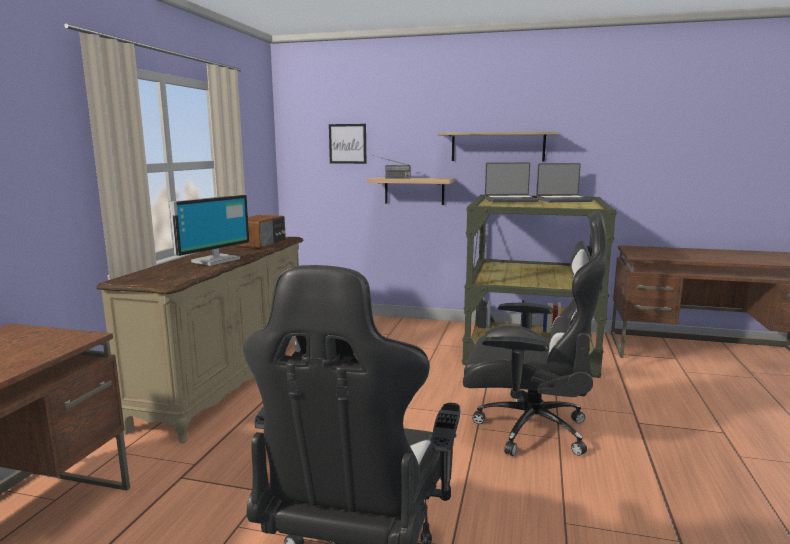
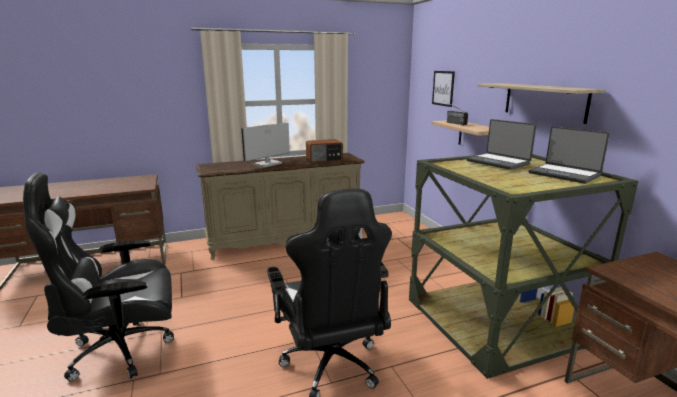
camera: 55 degrees right, 5 degrees up
monitor [169,195,249,266] -> monitor turned 135 degrees clockwise [241,122,290,168]

